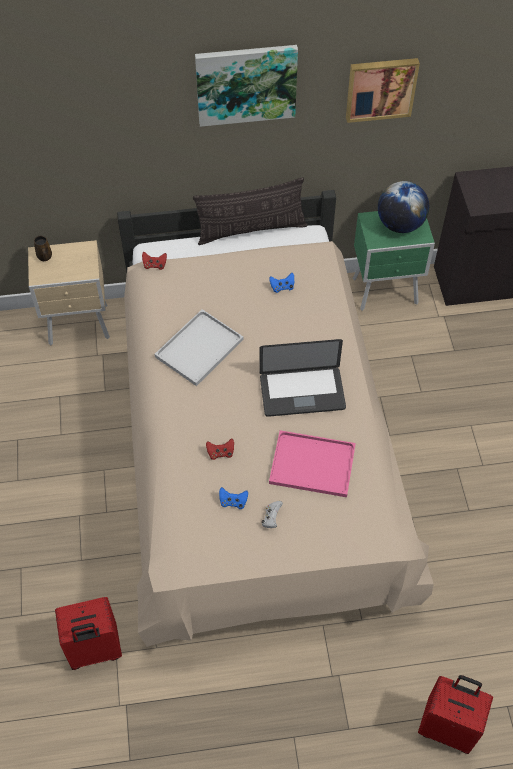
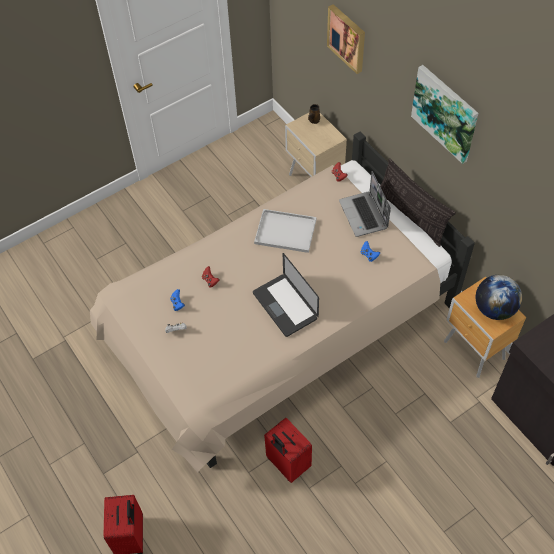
camera: 65 degrees right, 0 degrees up
red suitcase [55,597,122,670] -> red suitcase moved to [264,418,312,483]
pink tray [269,430,356,497] -> none
picture [346,58,420,123] -> picture moved to [327,4,365,74]
green nightstand [353,211,435,311] -> brown nightstand [444,277,526,378]
none -> laptop [339,171,391,237]

